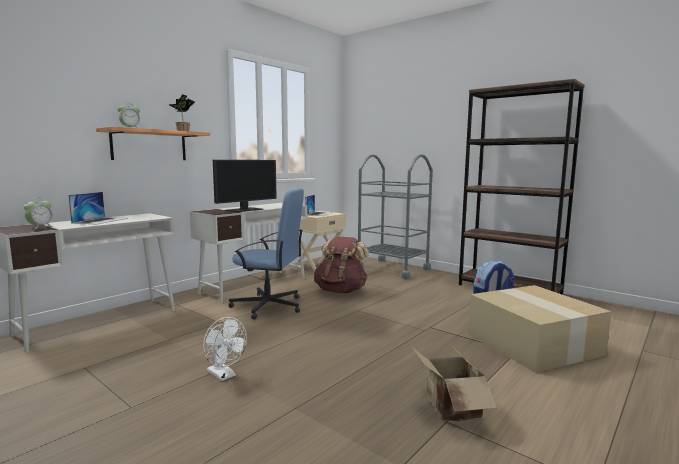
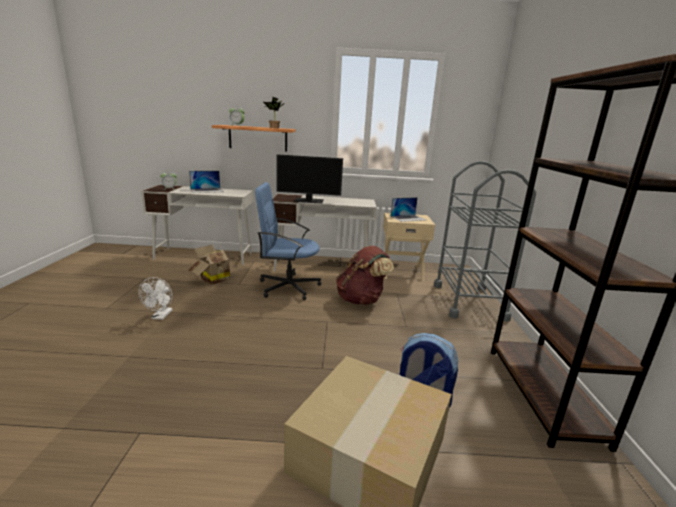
camera: 50 degrees right, 10 degrees up
blue office chair [228,188,304,320] -> blue office chair turned 120 degrees clockwise [255,182,321,300]
cardboard box [412,346,497,421] -> cardboard box moved to [188,245,230,285]

